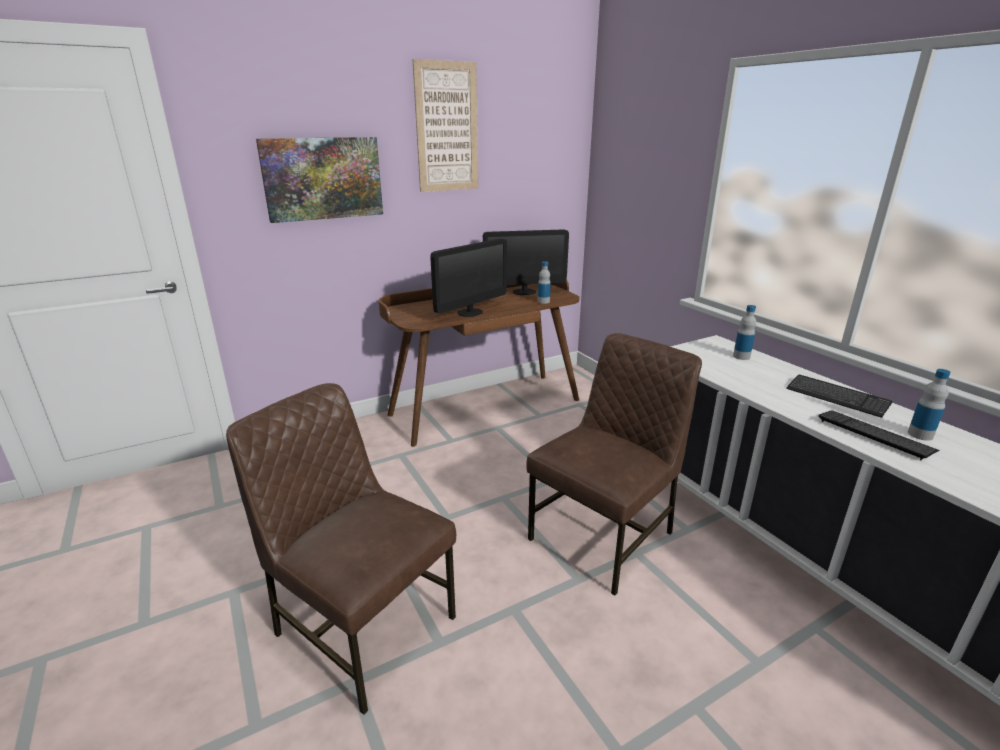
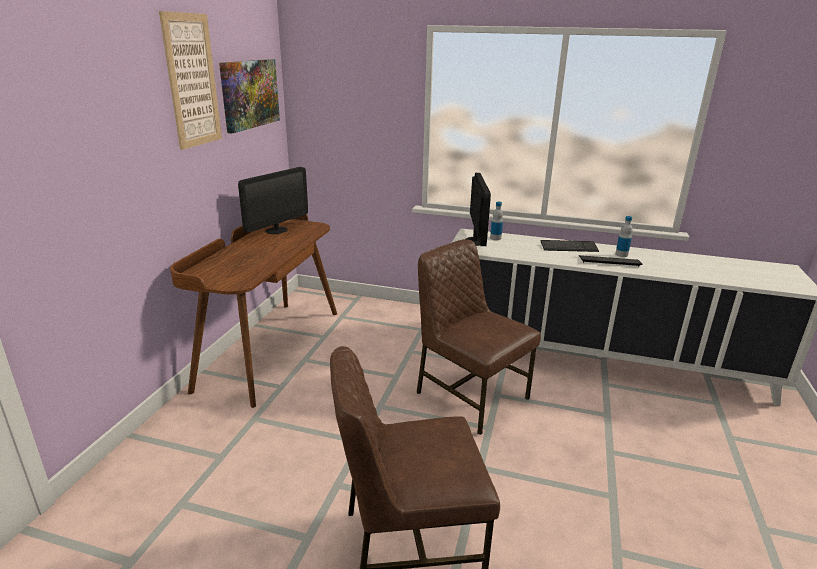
camera: 45 degrees left, 0 degrees up
picture [256,137,383,223] -> picture moved to [219,59,280,133]
monitor [430,238,507,317] -> monitor moved to [466,173,491,246]
brown chair [526,333,702,596] -> brown chair turned 45 degrees counterclockwise [416,239,541,435]
bottle [538,261,551,304] -> none

